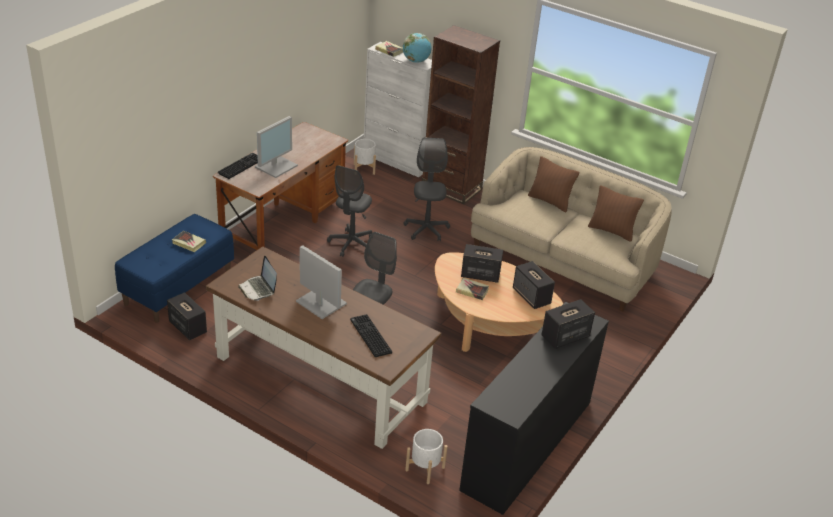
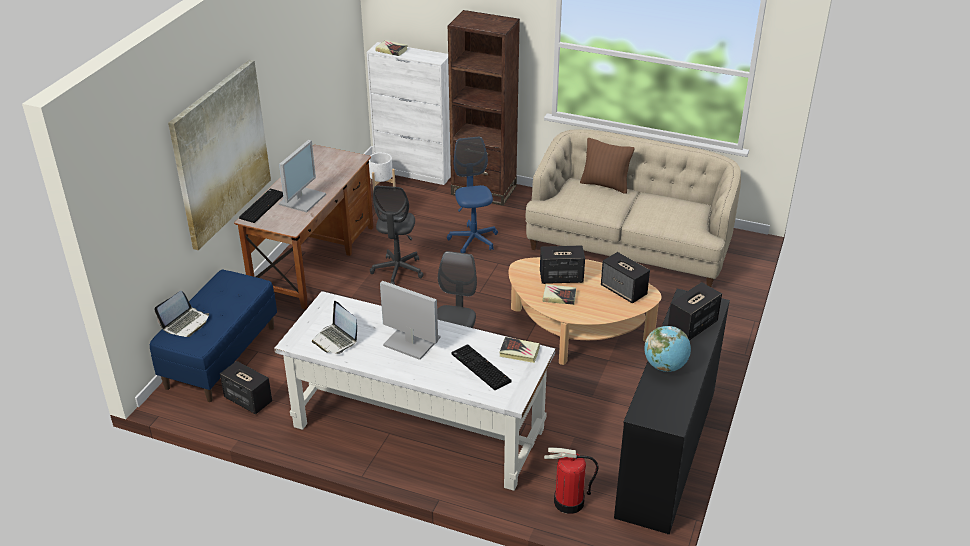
camera: 10 degrees left, 0 degrees up
book [172,231,206,252] -> book moved to [499,337,540,363]
brown desk [206,246,441,449] -> white desk [274,291,555,491]
globe [403,33,432,63] -> globe moved to [644,326,691,372]
grey office chair [404,137,450,241] -> blue office chair [447,136,498,253]
white planter [405,429,448,484] -> fire extinguisher [544,447,599,514]
brown pillow [588,185,644,242] -> none
none -> laptop [154,291,209,337]
none -> picture [168,60,271,250]

